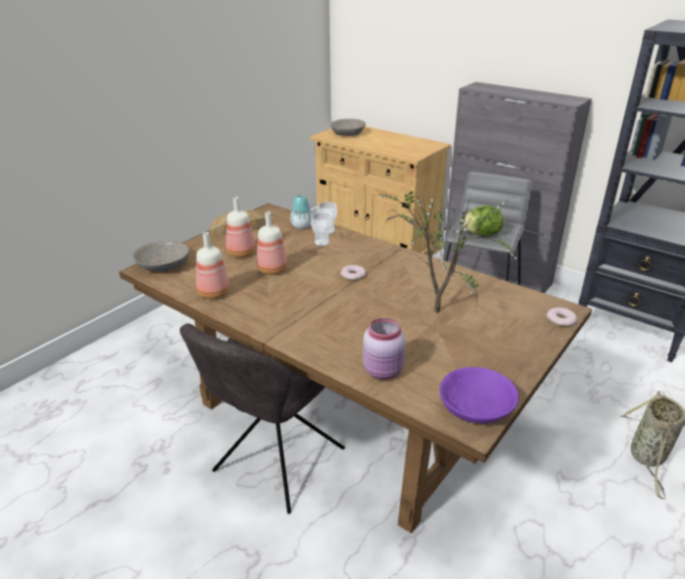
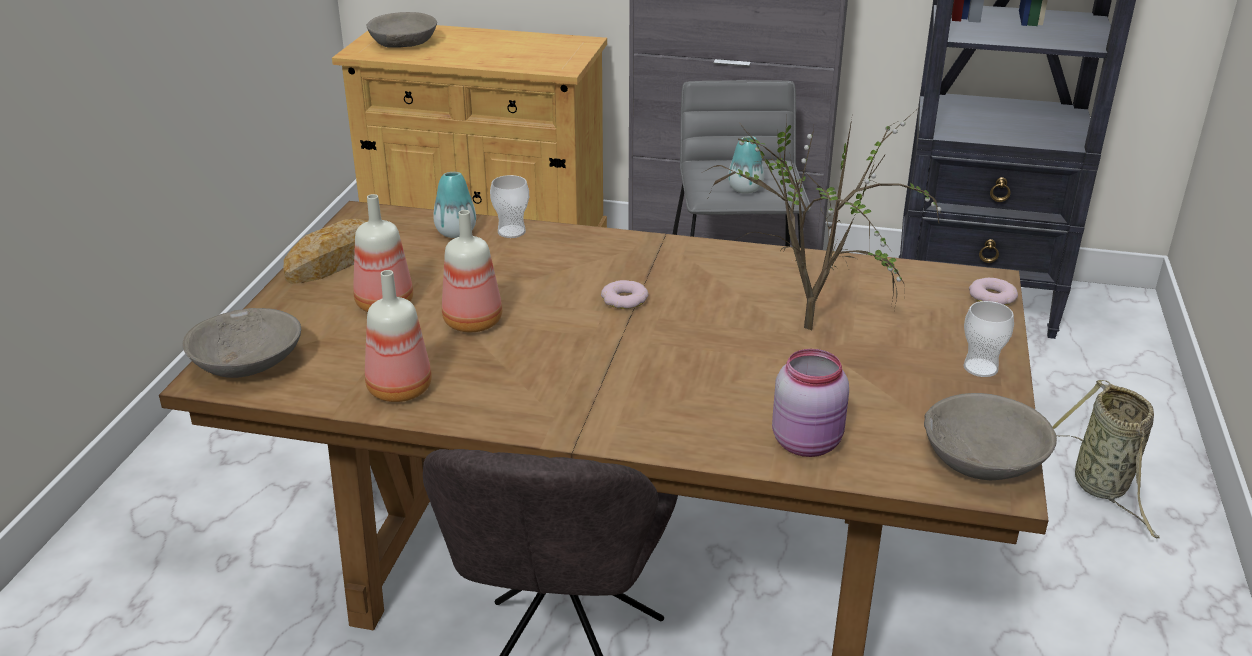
camera: 25 degrees left, 0 degrees up
cup [311,212,332,246] -> cup moved to [963,301,1014,377]
purple bowl [439,367,519,424] -> grey bowl [924,393,1057,480]
lettuce [461,206,503,236] -> vase [728,136,764,194]

